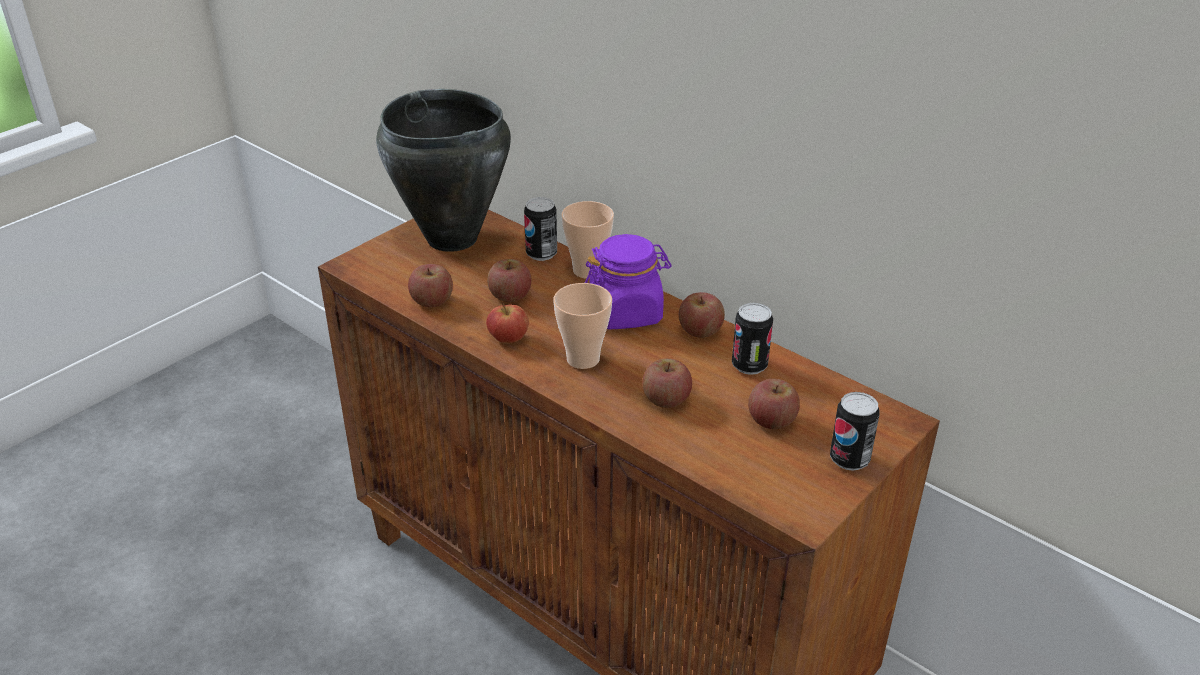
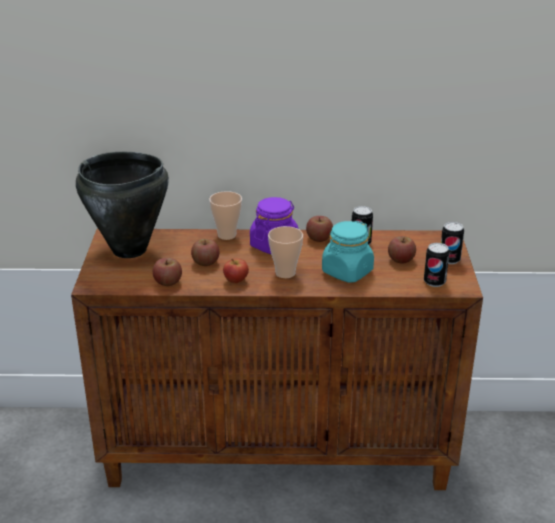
camera: 40 degrees left, 5 degrees down
can [524,197,557,261] -> can moved to [424,243,449,287]
apple [642,358,692,408] -> turquoise jar [322,221,374,283]

